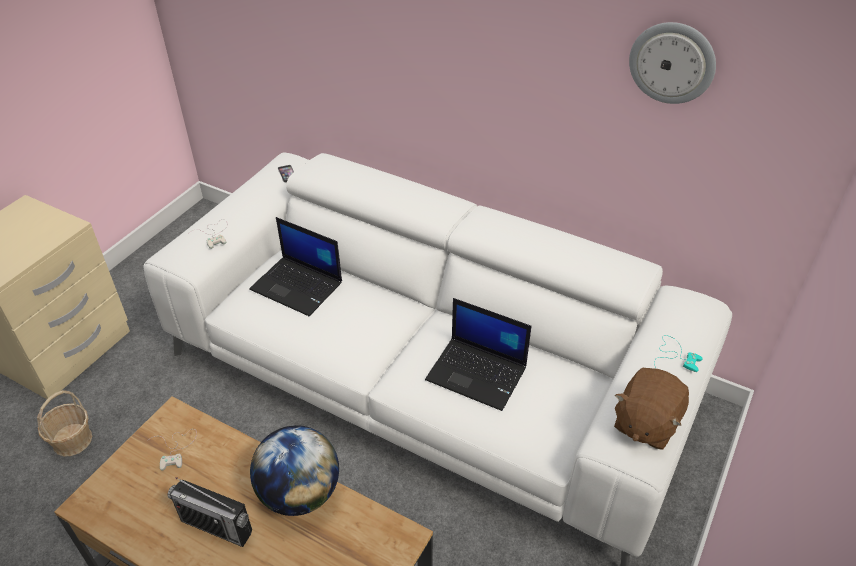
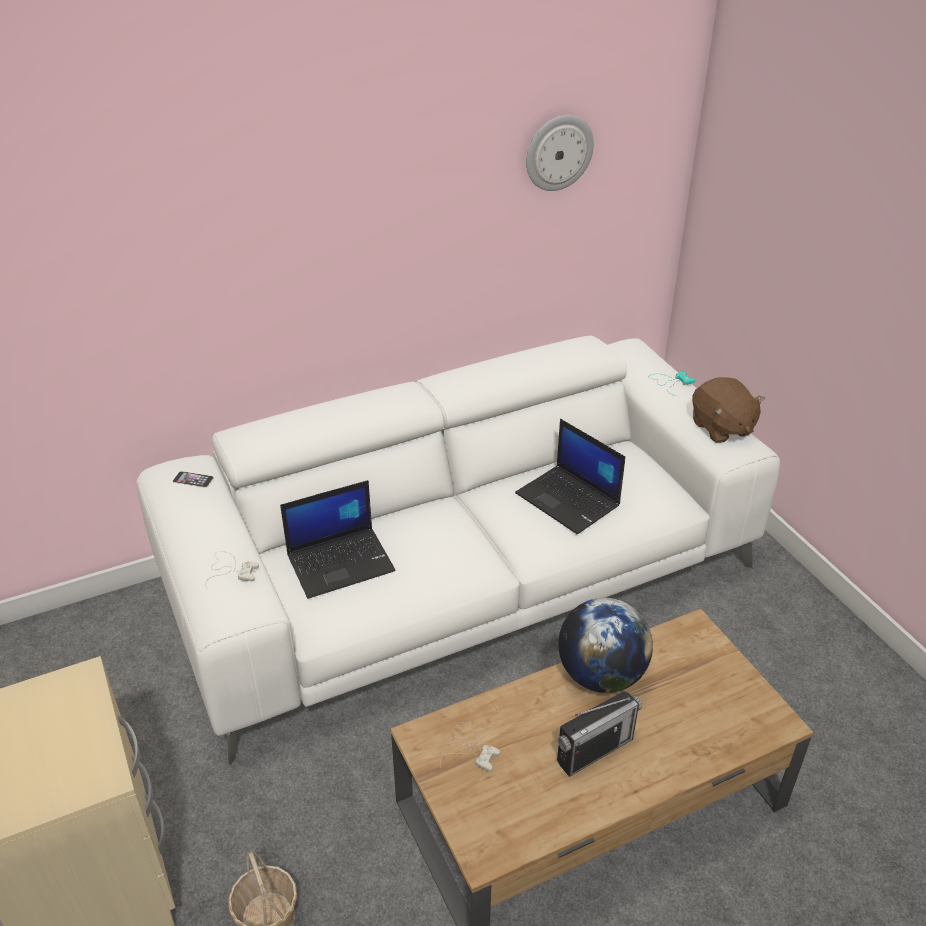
camera: 55 degrees left, 5 degrees down
laptop [425,298,531,411] -> laptop turned 75 degrees clockwise [515,419,625,534]

